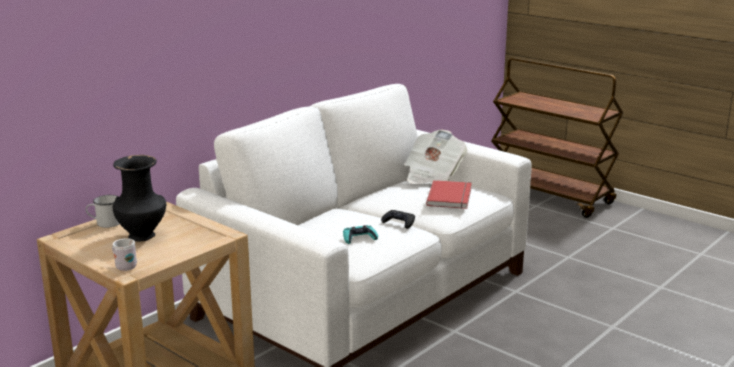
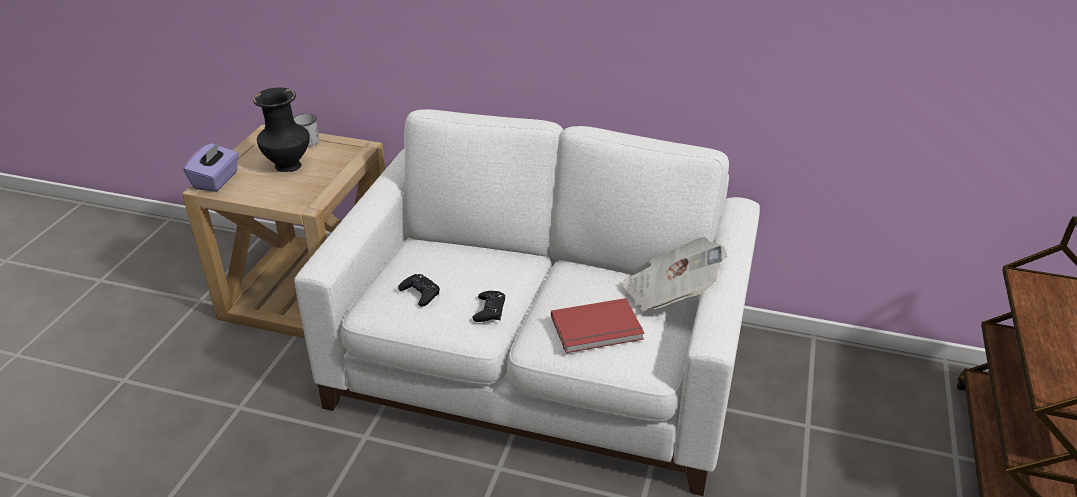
camera: 65 degrees right, 15 degrees up
white mug [112,238,137,271] -> purple tissue box [184,141,239,192]
turquoise game controller [343,225,378,244] -> black game controller [398,274,440,307]

